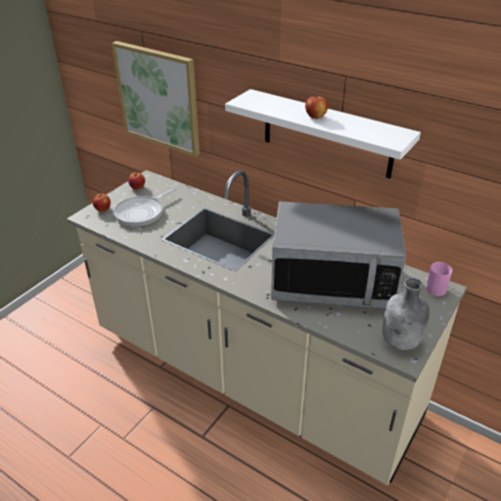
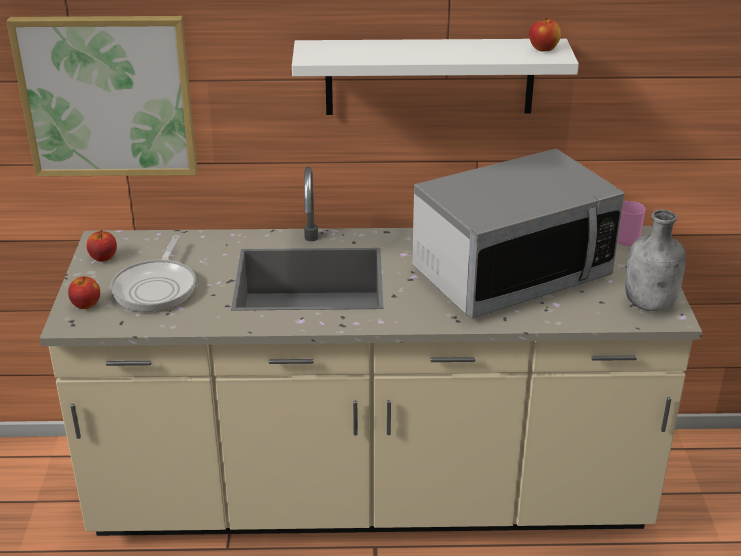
camera: 35 degrees left, 5 degrees down
apple [305,94,328,119] -> apple moved to [529,17,561,52]

